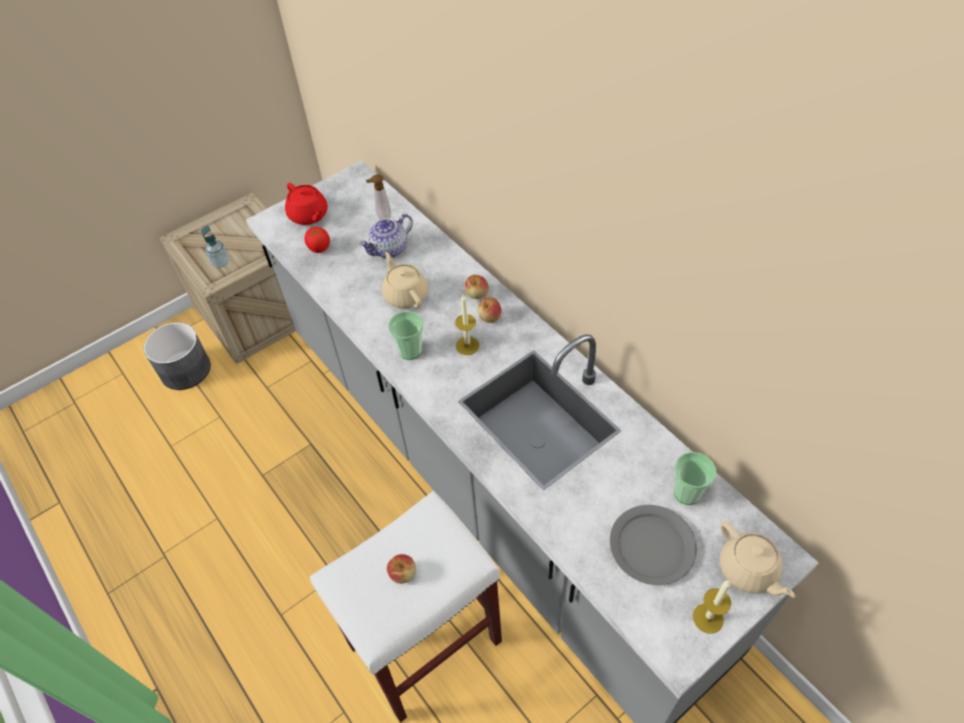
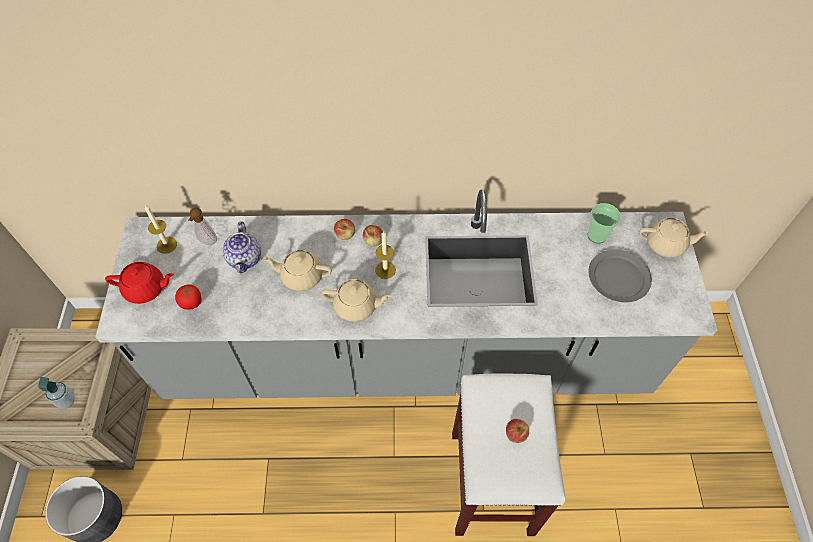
camera: 55 degrees left, 5 degrees up
cup [388,311,424,360] -> beige teapot [321,279,392,321]
candle [693,580,731,633] -> candle moved to [145,205,177,254]

